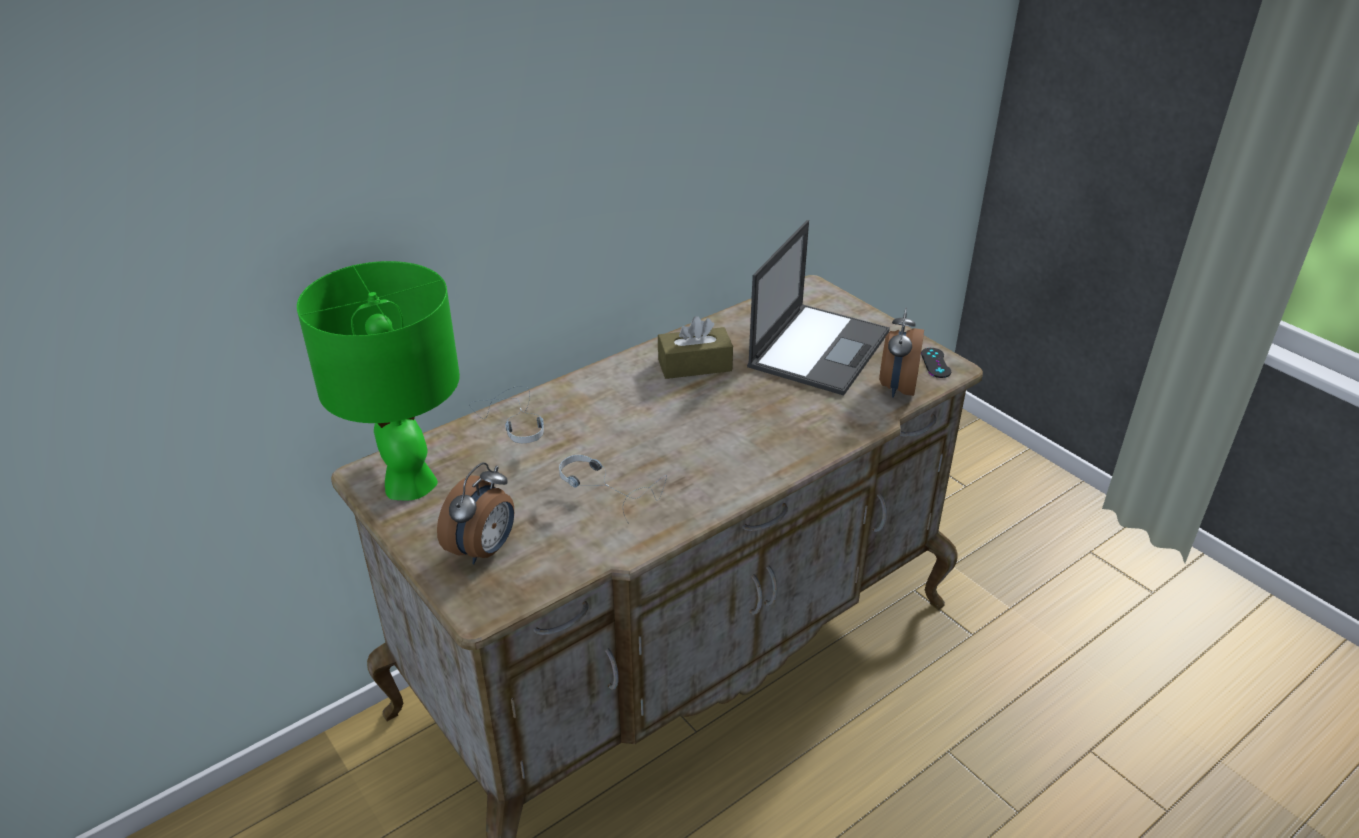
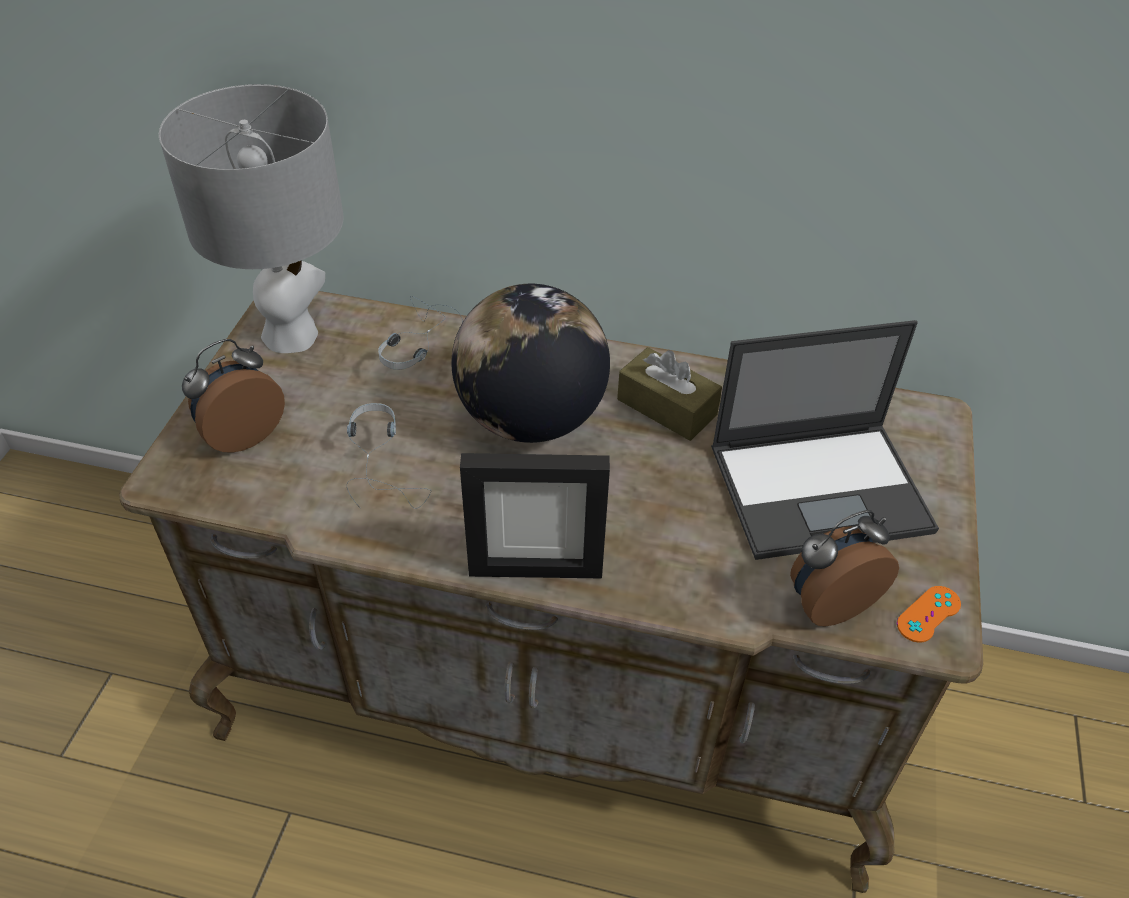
camera: 50 degrees right, 10 degrees up
green table lamp [297,261,460,500] -> grey table lamp [159,84,344,353]
alarm clock [437,462,514,564] -> alarm clock turned 150 degrees clockwise [182,339,285,453]
black game controller [921,348,951,378] -> orange game controller [897,586,961,643]
none -> globe [451,284,610,443]
none -> picture frame [460,453,610,578]

